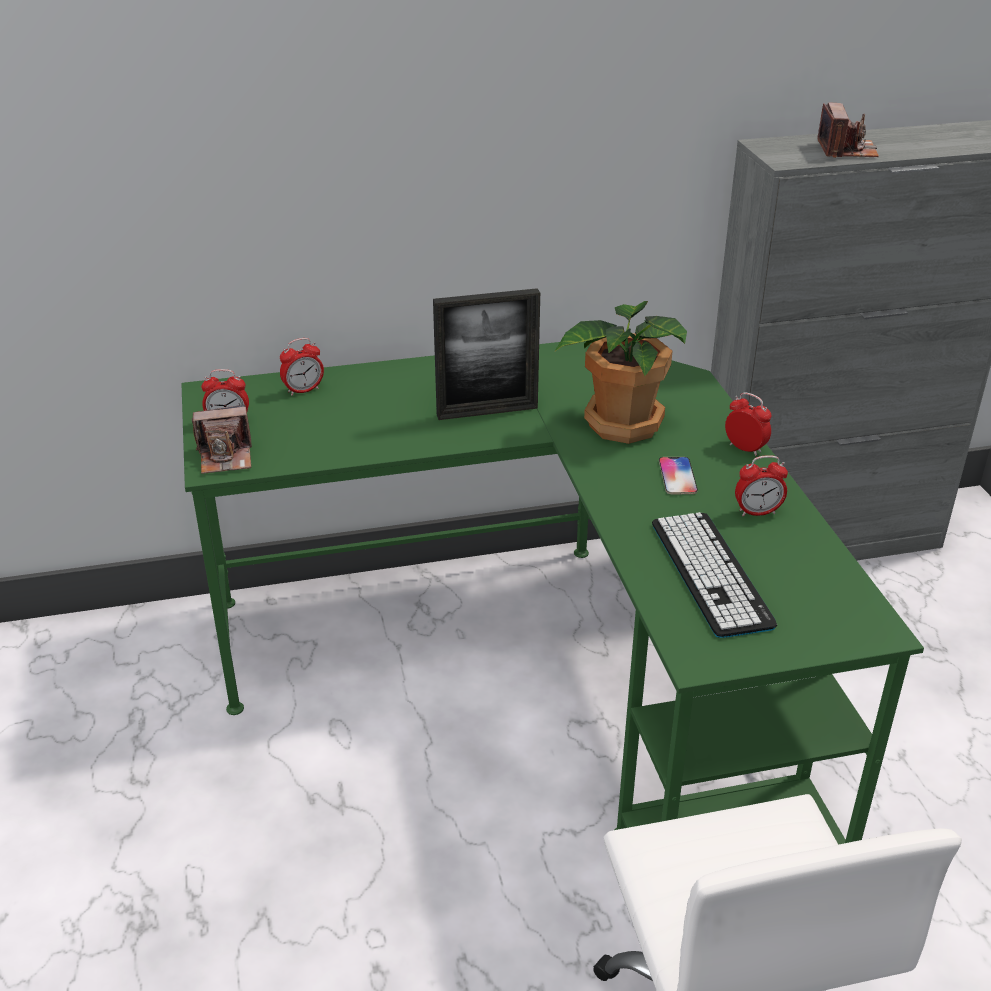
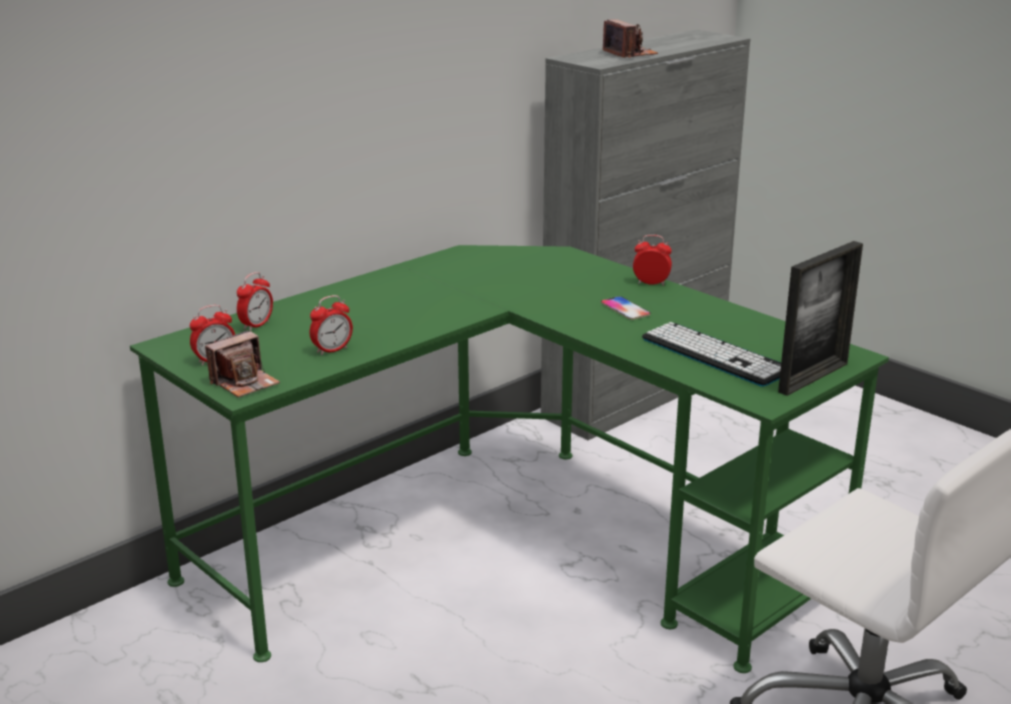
camera: 30 degrees left, 10 degrees down
picture frame [433,288,540,420] -> picture frame moved to [778,241,863,396]
potted plant [554,301,687,444] -> none
alarm clock [735,455,788,516] -> alarm clock moved to [310,295,353,356]

